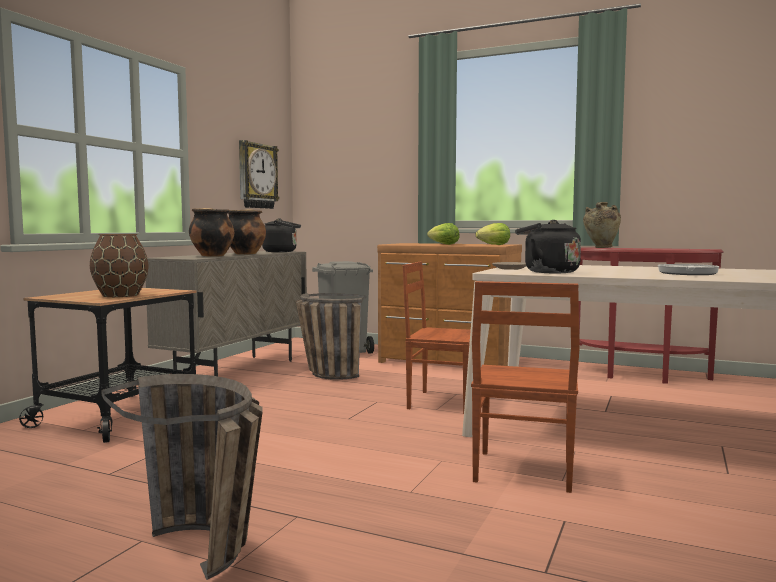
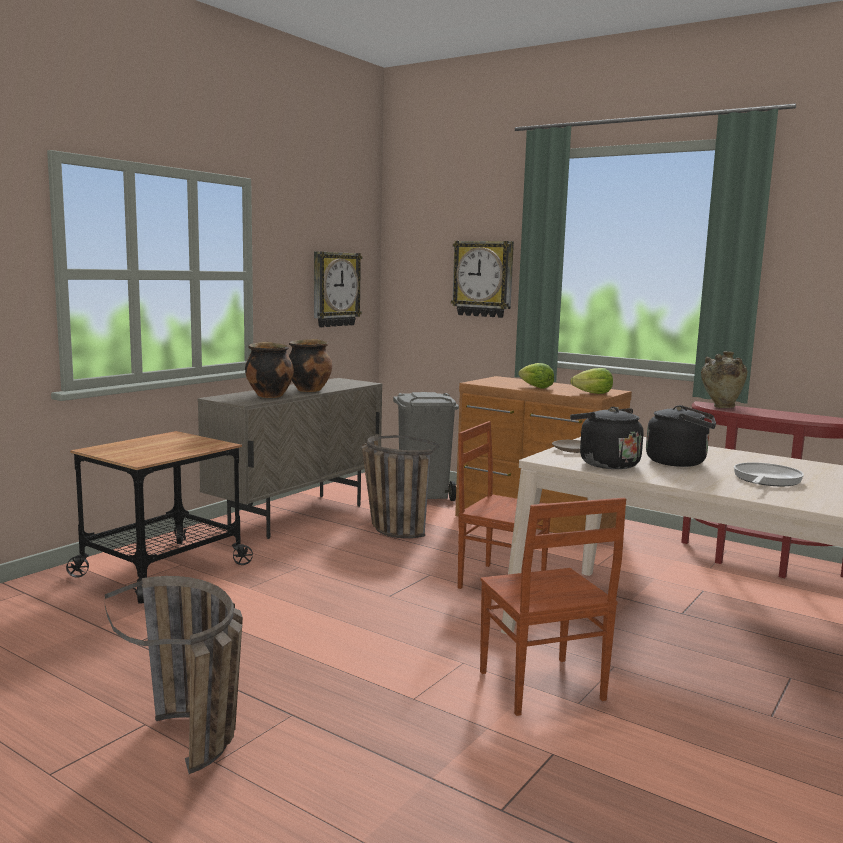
camera: 10 degrees right, 5 degrees up
brown vase [90,234,148,297] -> none
black kettle [262,219,301,252] -> black kettle moved to [646,405,716,467]
brown chair [471,281,580,493] -> brown chair turned 45 degrees counterclockwise [480,498,626,716]
none -> wall clock [451,241,514,318]

